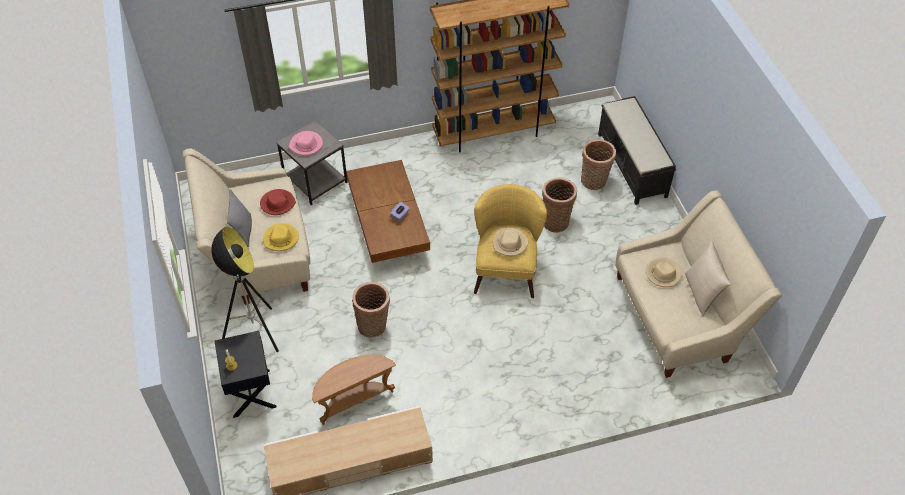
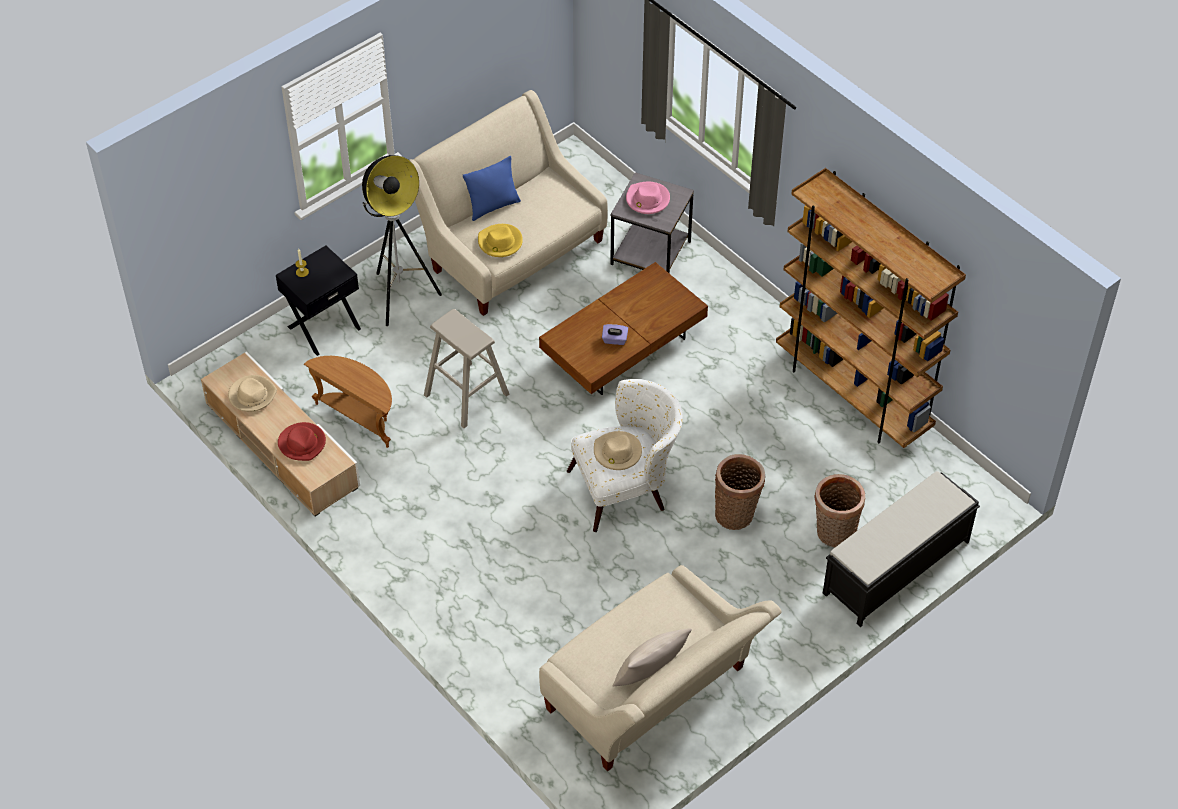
camera: 65 degrees right, 0 degrees up
grey pillow [227,189,252,247] -> blue pillow [463,156,521,221]
red hat [260,189,296,215] -> red hat moved to [278,422,326,461]
basket [352,282,390,338] -> beige stool [424,309,509,428]
yellow armchair [474,184,547,298] -> white armchair [567,379,683,532]
beige hat [646,257,683,287] -> beige hat moved to [228,375,277,412]

